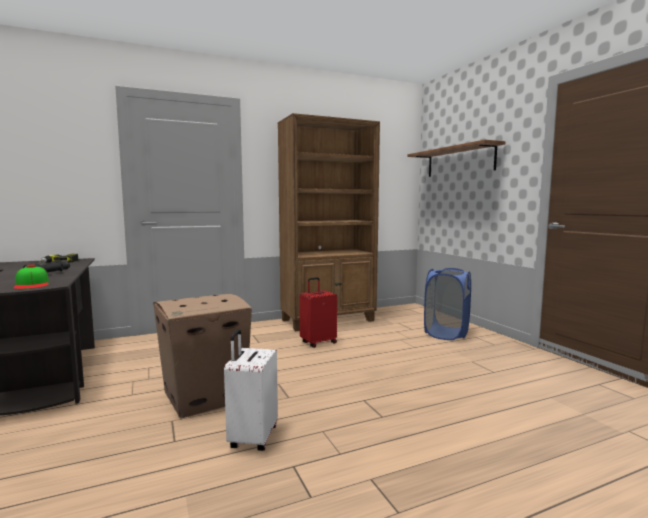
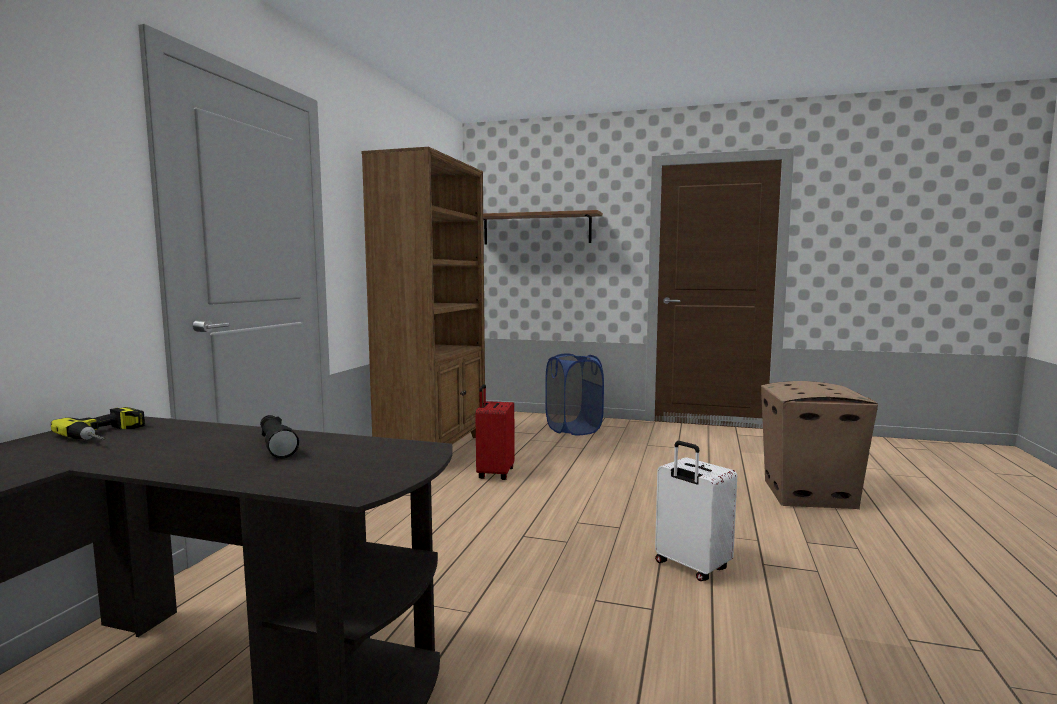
camera: 50 degrees left, 0 degrees up
cap [13,265,49,289] -> none
cardboard box [153,294,252,419] -> cardboard box moved to [761,381,878,509]

